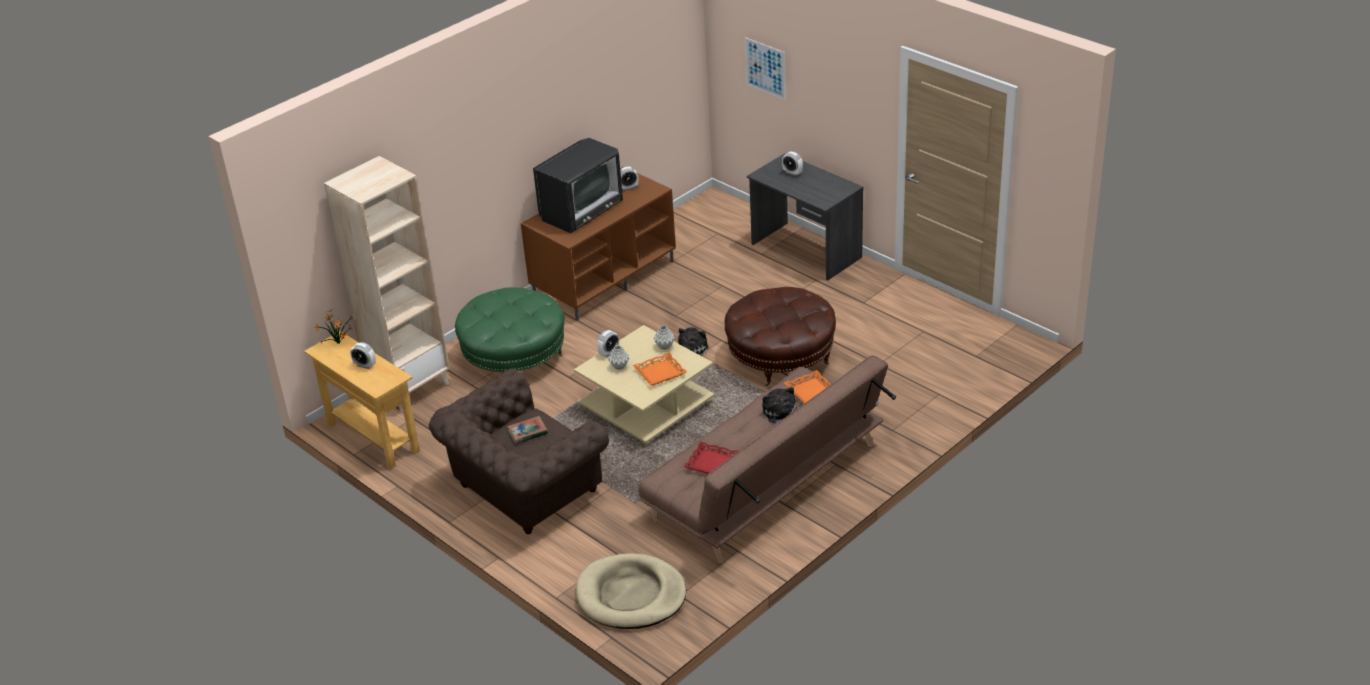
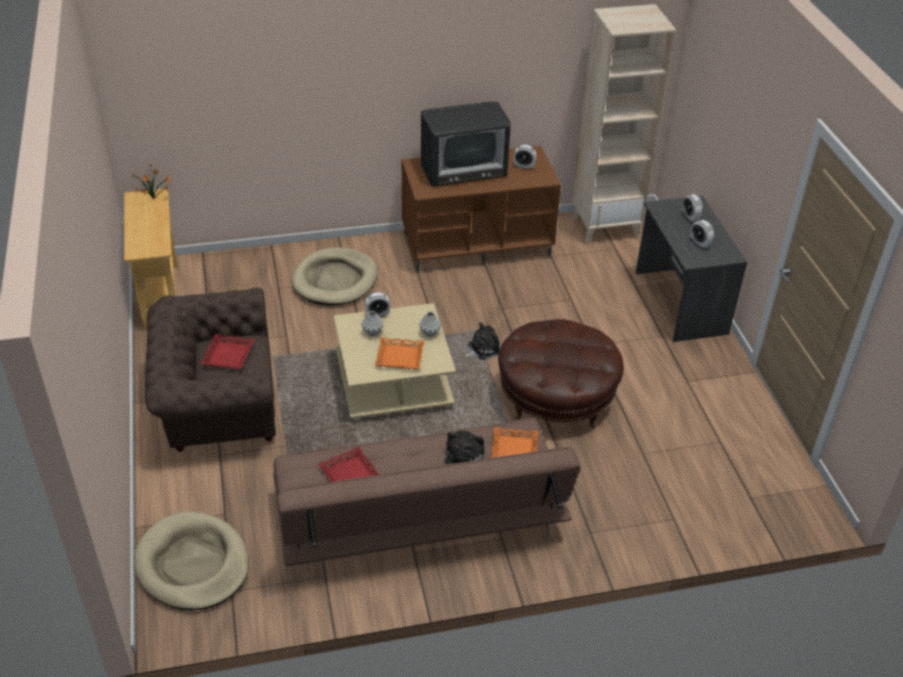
camera: 30 degrees right, 5 degrees up
beige bookcase [324,156,450,412] -> beige bookcase moved to [572,4,676,243]
alarm clock [350,342,376,369] -> alarm clock moved to [691,220,714,248]
green ottoman [455,287,565,372] -> beige dog bed [291,248,378,305]
book [507,416,548,444] -> red tray [200,334,255,369]
picture [745,37,786,100] -> none

